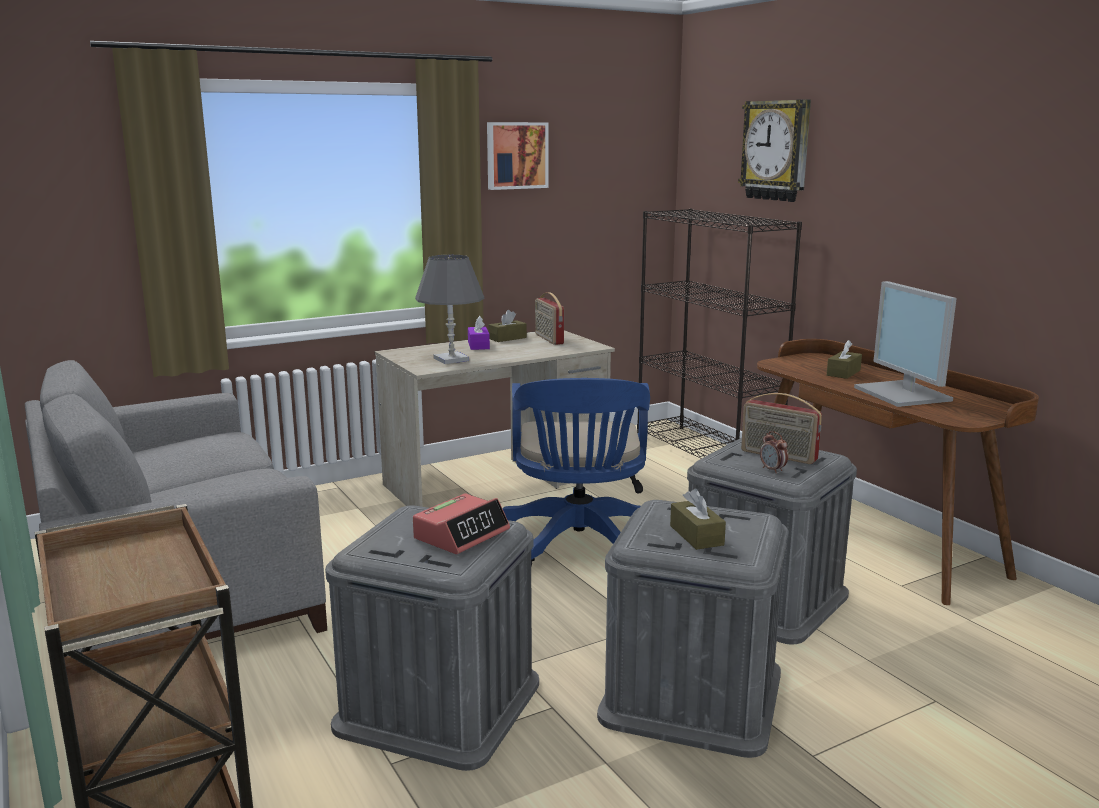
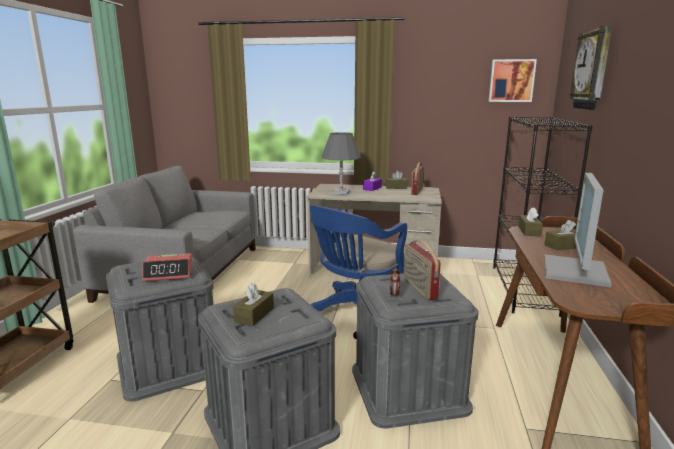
camera: 40 degrees right, 0 degrees up
picture [487,122,548,190] -> picture moved to [488,59,537,102]
none -> brown tissue box [518,207,543,236]

